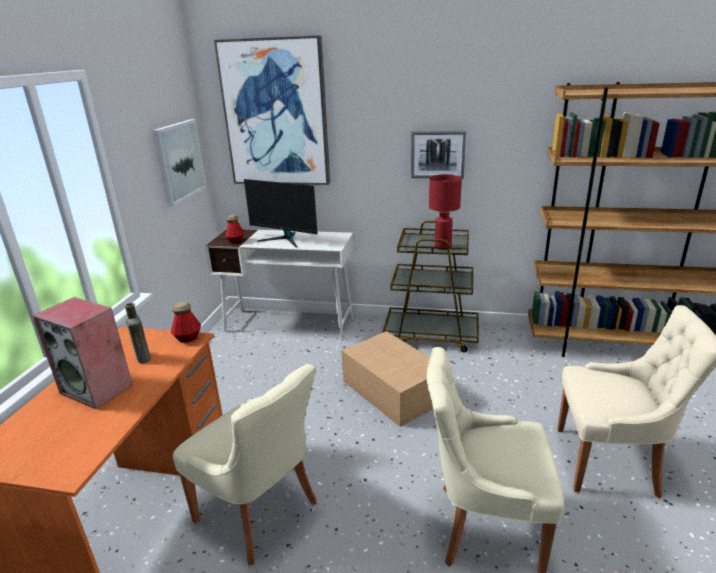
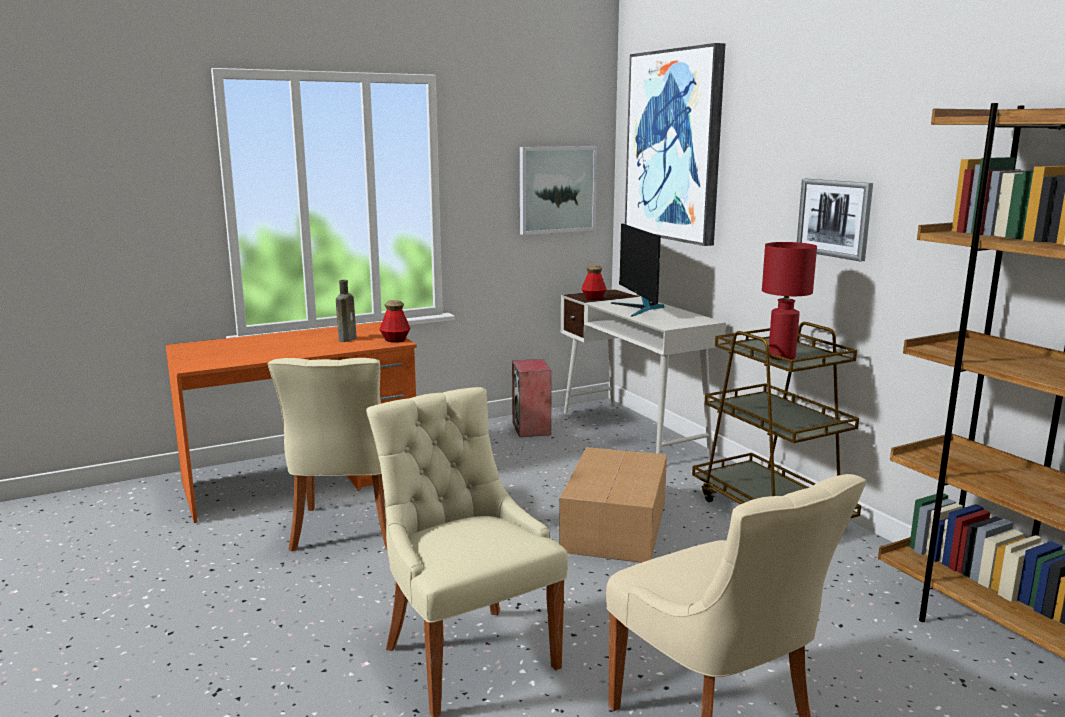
camera: 50 degrees right, 10 degrees down
speaker [33,297,133,409] -> speaker moved to [512,359,552,437]

